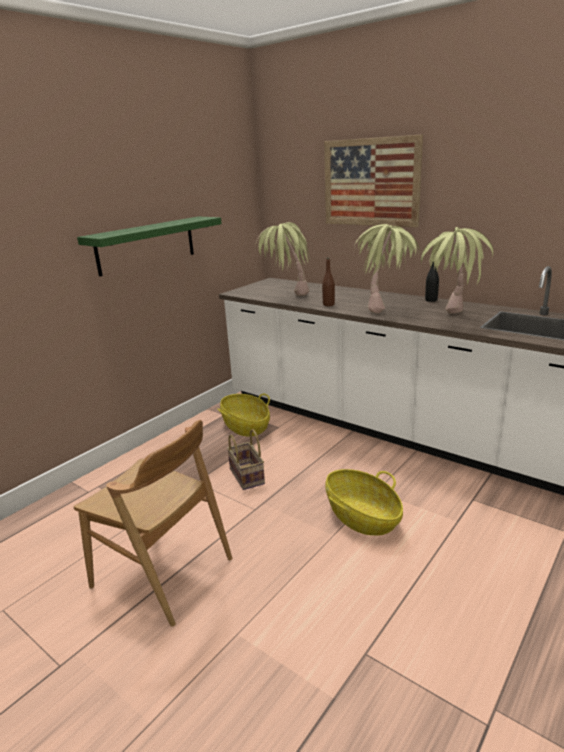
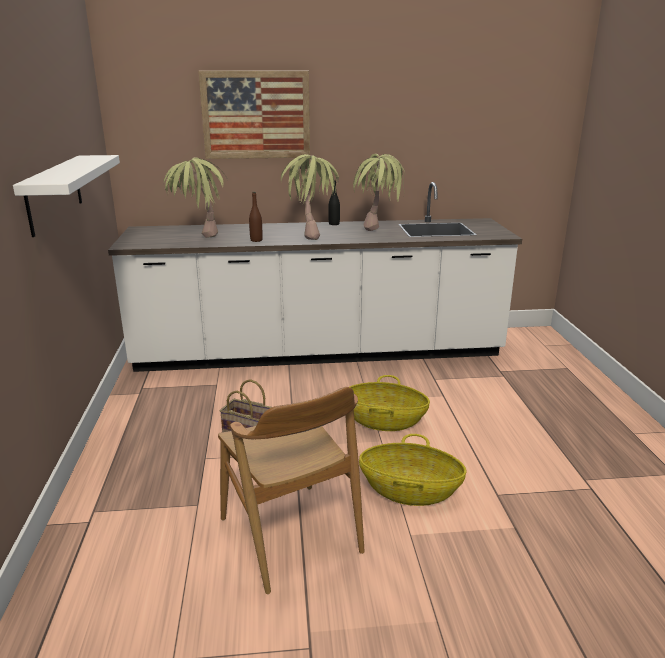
camera: 45 degrees left, 0 degrees up
brown chair [74,420,232,627] -> brown chair turned 75 degrees clockwise [218,387,365,594]
green shelf [77,217,222,277] -> white shelf [13,155,120,237]
basket [218,394,270,437] -> basket moved to [359,434,467,506]

